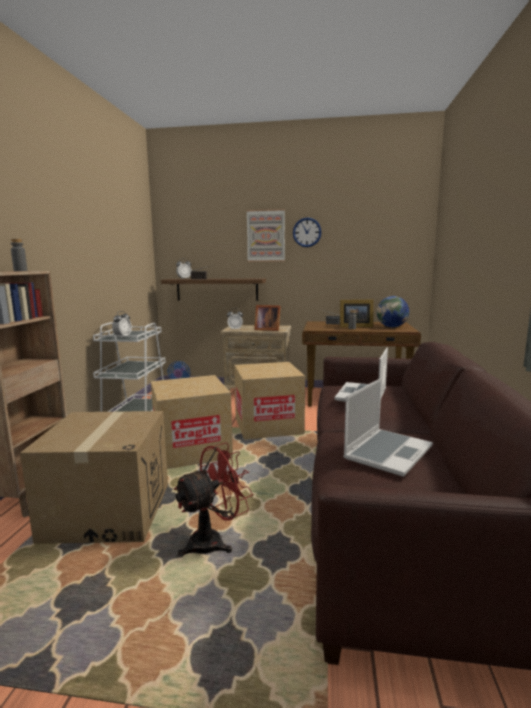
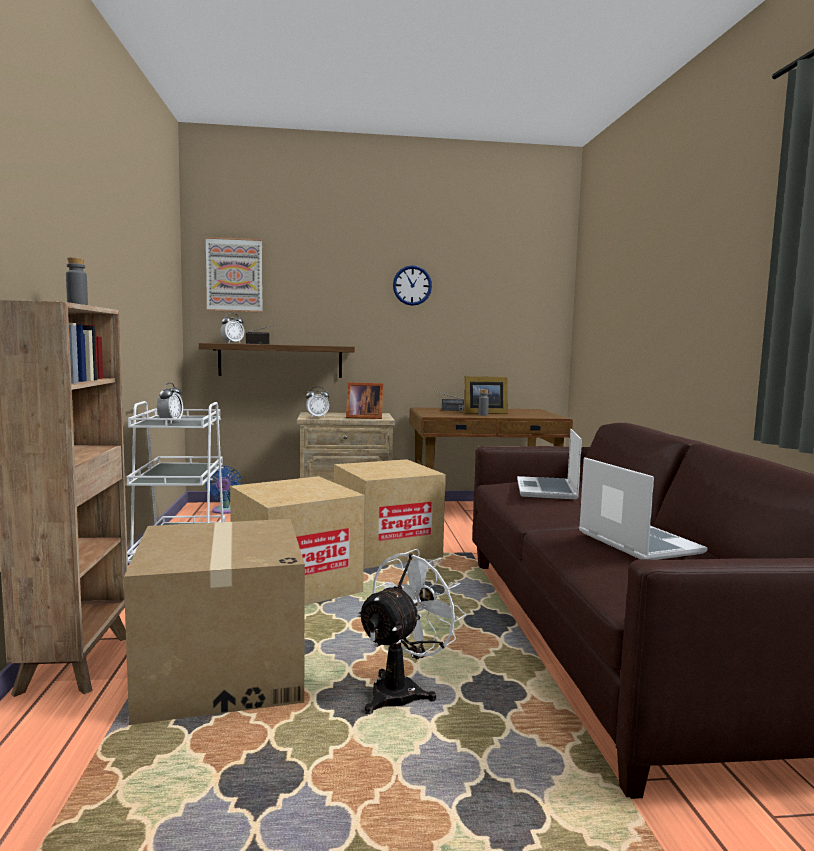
camera: 15 degrees left, 5 degrees down
red fan [174,443,253,557] -> white fan [356,549,466,714]
picture [247,209,285,262] -> picture moved to [205,237,263,312]
laptop [343,378,433,477] -> laptop turned 45 degrees counterclockwise [579,457,708,560]
globe [377,296,409,327] -> none

